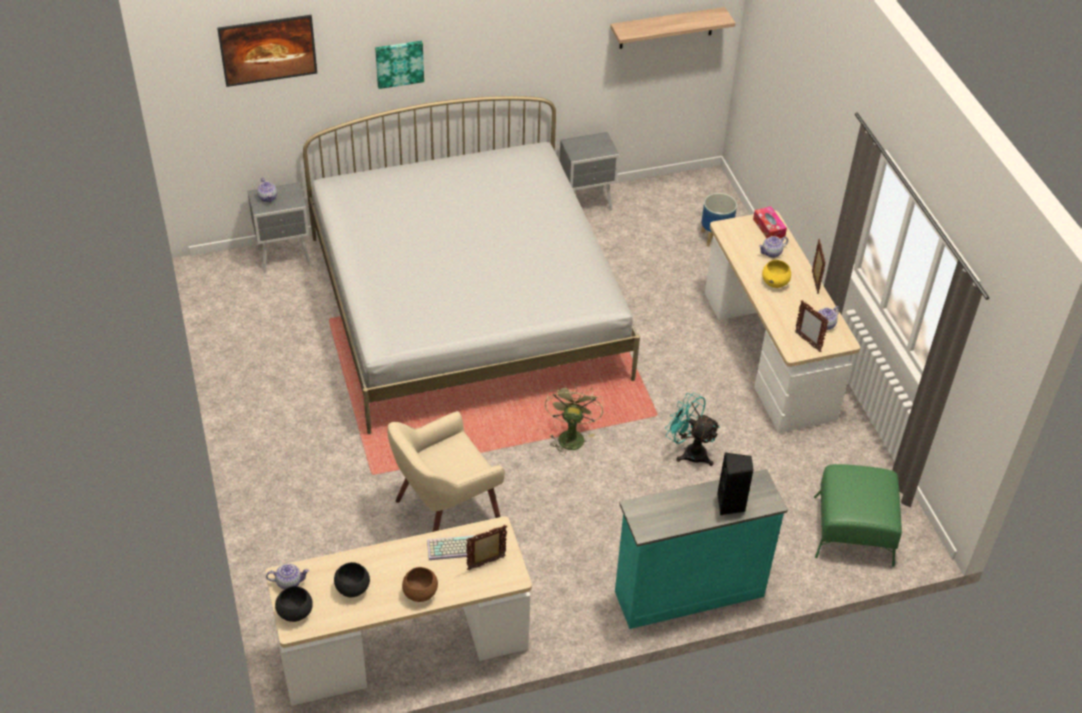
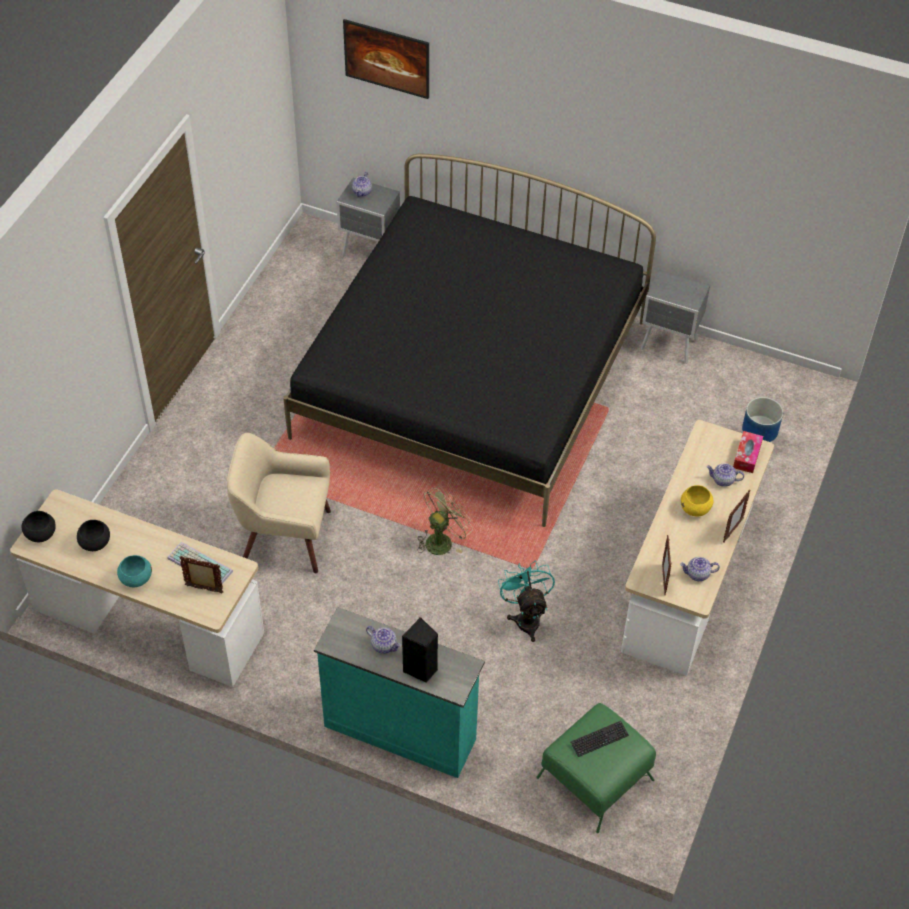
camera: 40 degrees right, 5 degrees up
teapot [266,564,309,589] -> teapot moved to [366,626,401,654]
white bed [303,96,640,434] -> black bed [283,153,656,527]
picture [375,41,424,89] -> none
brown bowl [402,567,438,602] -> turquoise bowl [117,555,152,587]
shelf [610,7,736,49] -> none
none -> keyboard [571,721,629,757]

